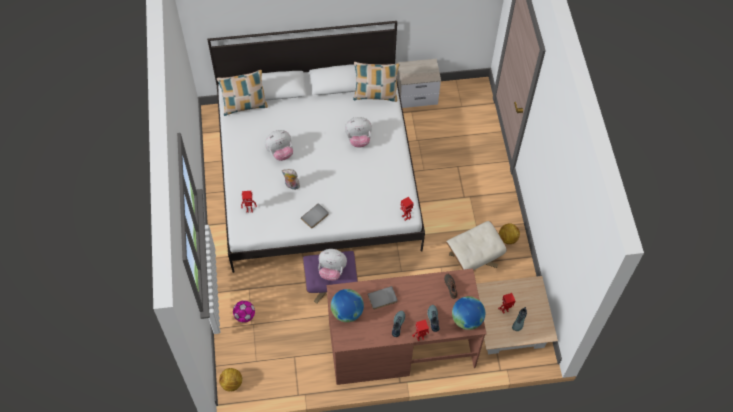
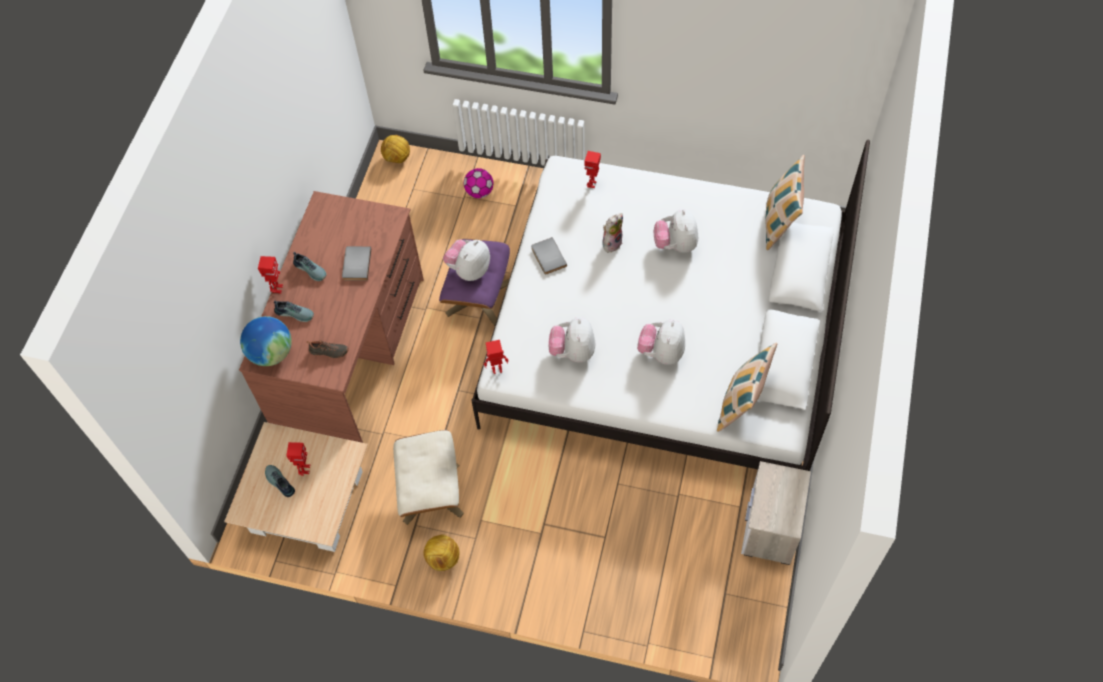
camera: 115 degrees right, 0 degrees up
globe [331,289,364,322] -> none
none -> plush toy [549,317,595,363]

